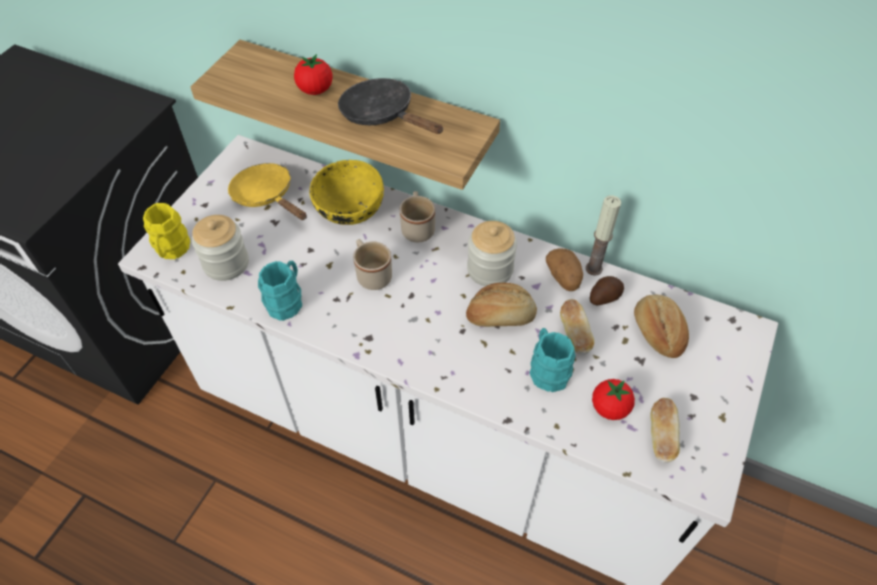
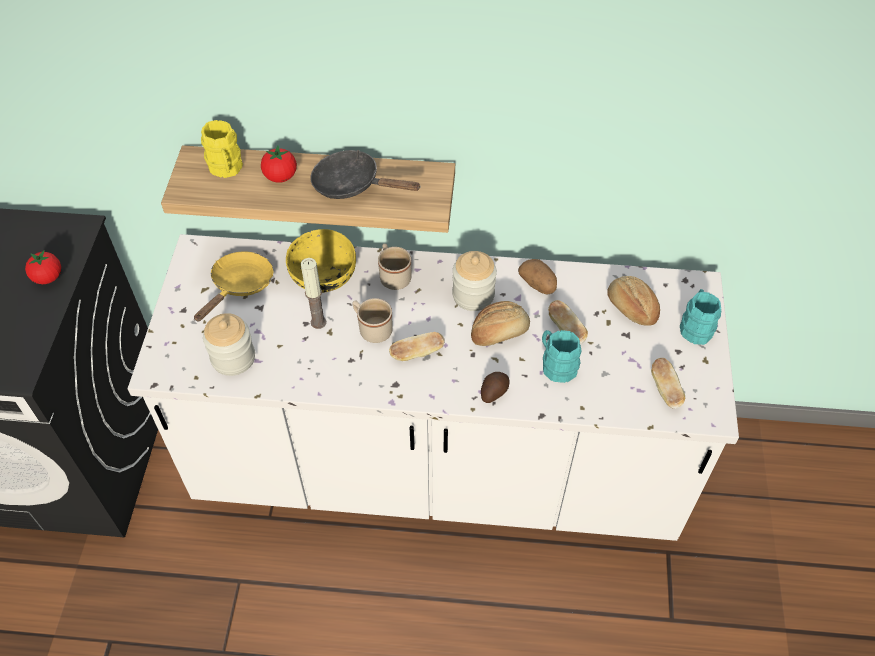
camera: 20 degrees left, 0 degrees up
yellow mug [143,203,190,259] -> yellow mug moved to [201,120,243,178]
yellow frying pan [228,163,307,220] -> yellow frying pan turned 90 degrees clockwise [194,251,274,322]
turquoise mug [258,261,302,321] -> turquoise mug moved to [680,289,721,345]
candle [586,195,621,276] -> candle moved to [301,258,326,329]
potato [590,276,624,305] -> potato moved to [481,372,510,403]
tomato [592,379,635,420] -> tomato moved to [25,250,61,284]
none -> bread [389,332,445,361]

